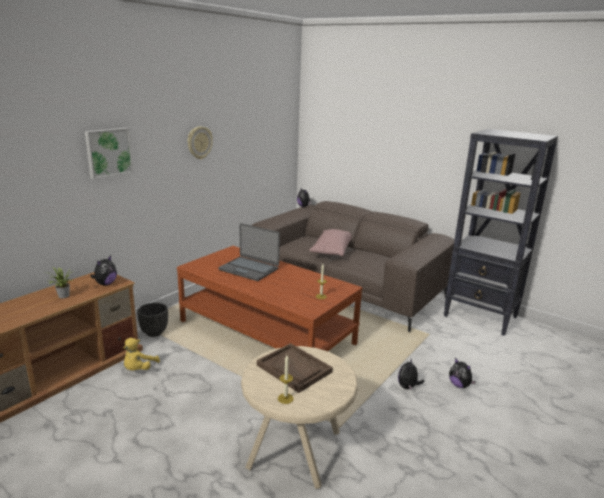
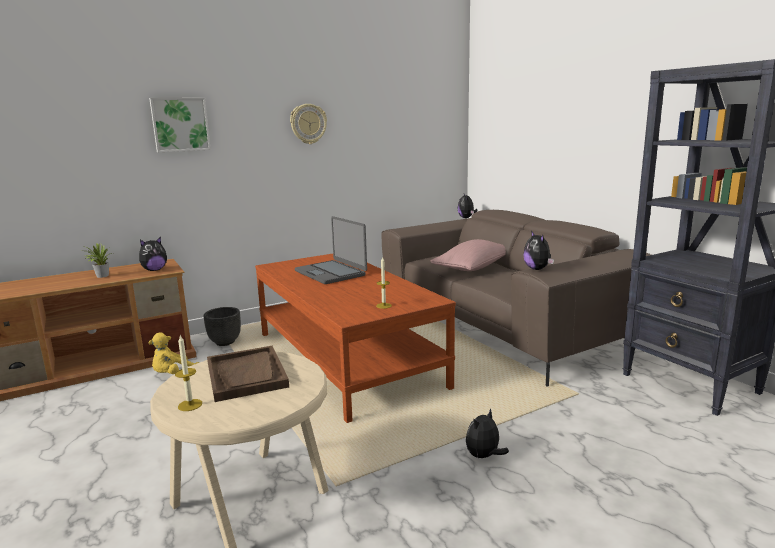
camera: 25 degrees right, 5 degrees down
plush toy [449,358,476,388] -> plush toy moved to [523,231,554,270]

